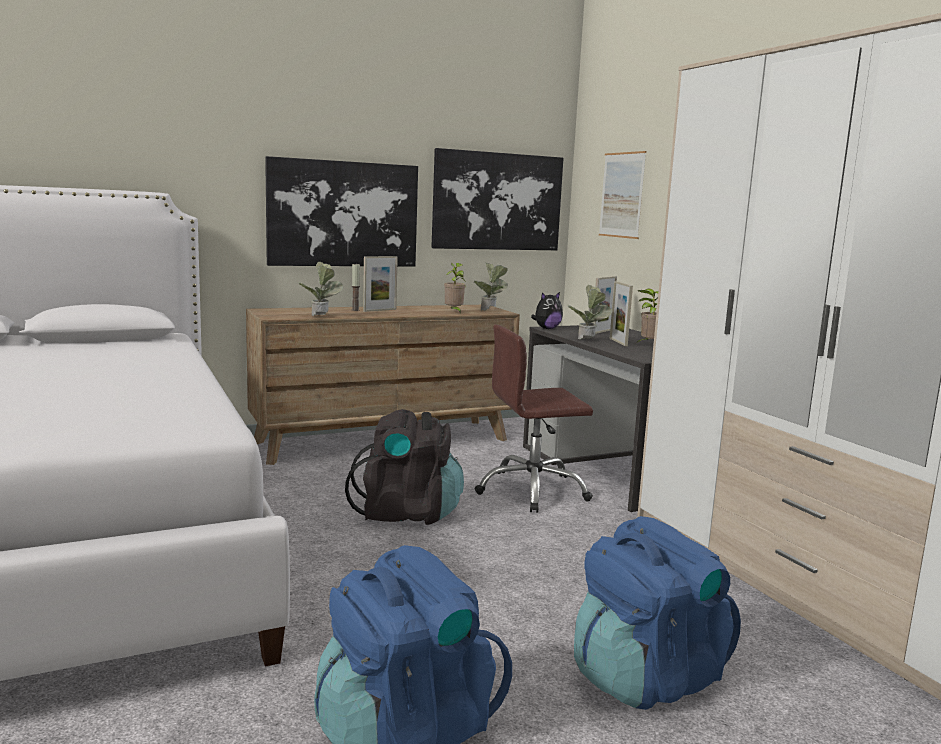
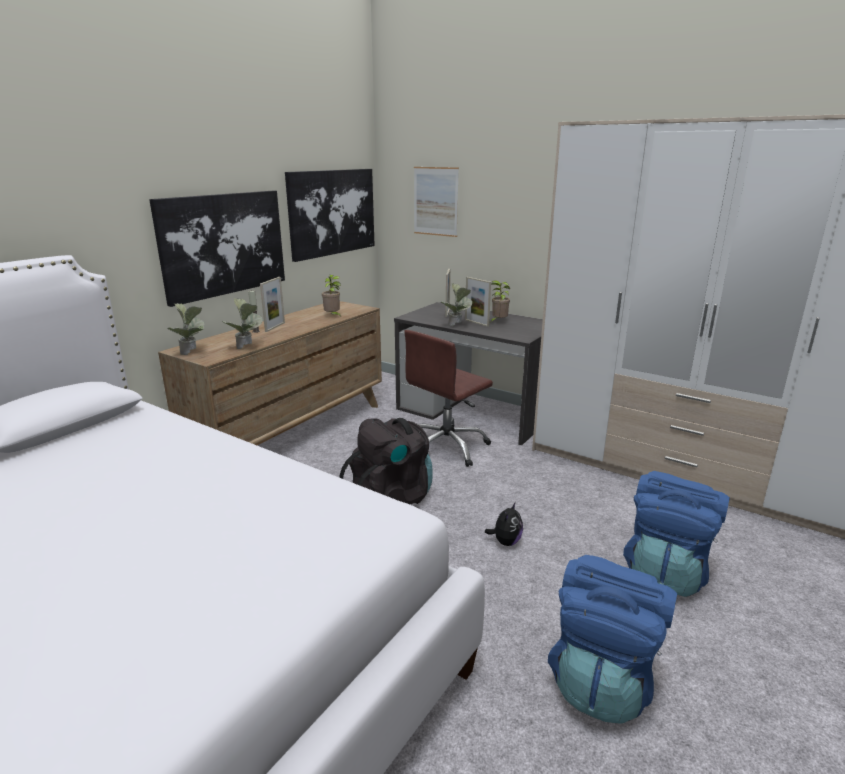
camera: 30 degrees left, 10 degrees up
potted plant [474,262,508,310] -> potted plant moved to [167,303,205,355]
plush toy [531,292,563,329] -> plush toy moved to [485,502,523,546]

